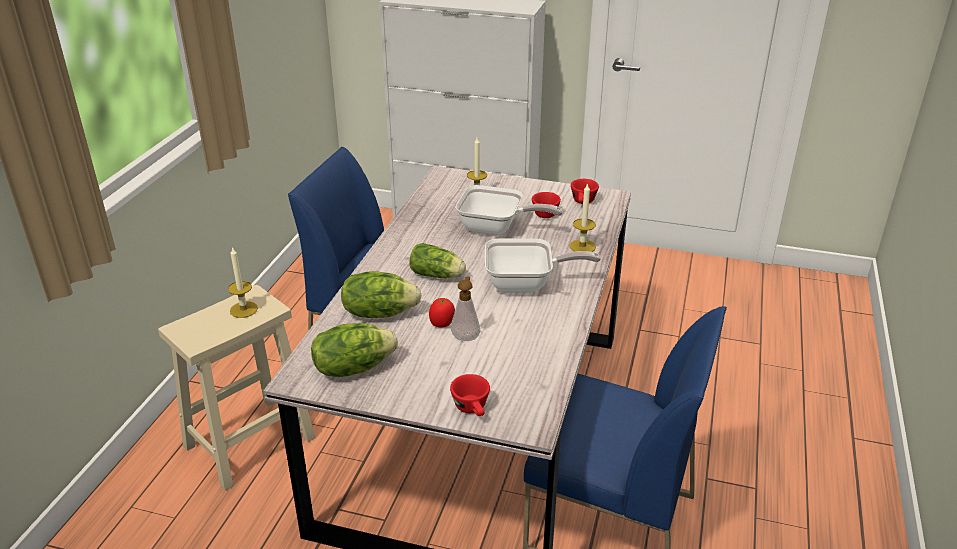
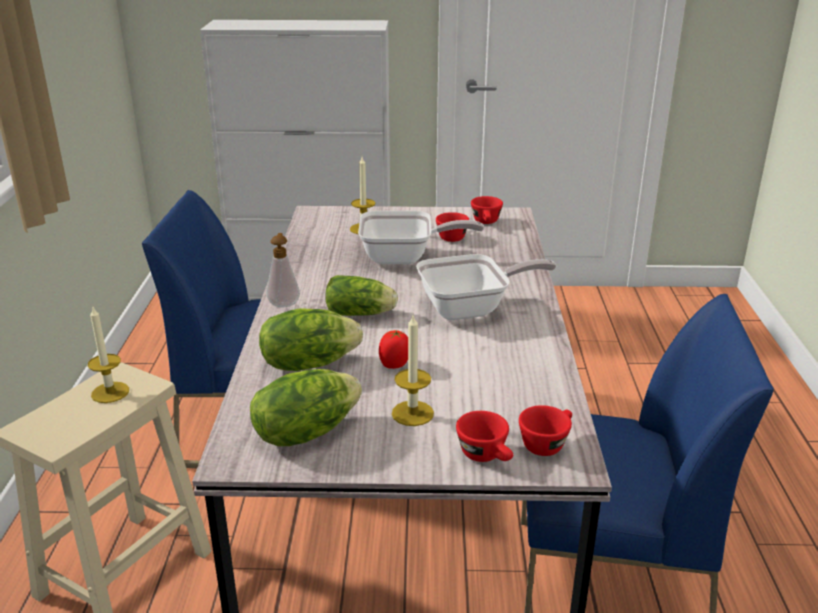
camera: 15 degrees left, 5 degrees down
soap dispenser [451,276,480,341] -> soap dispenser moved to [266,233,300,307]
candle [569,183,596,252] -> candle moved to [392,315,434,426]
none -> red cup [519,405,572,456]

